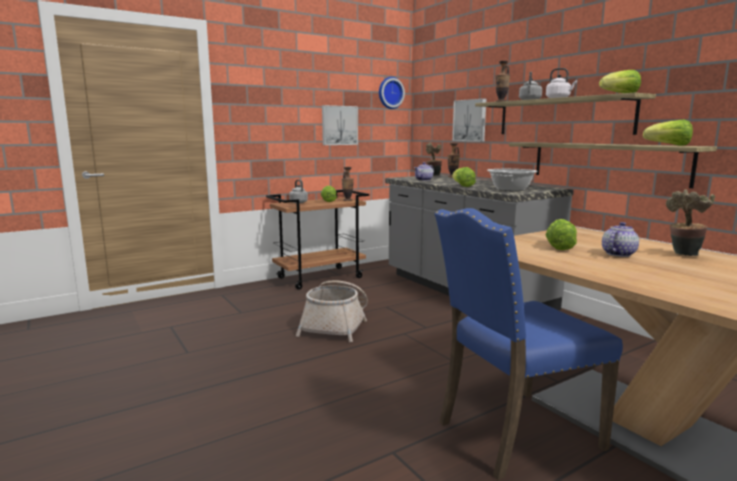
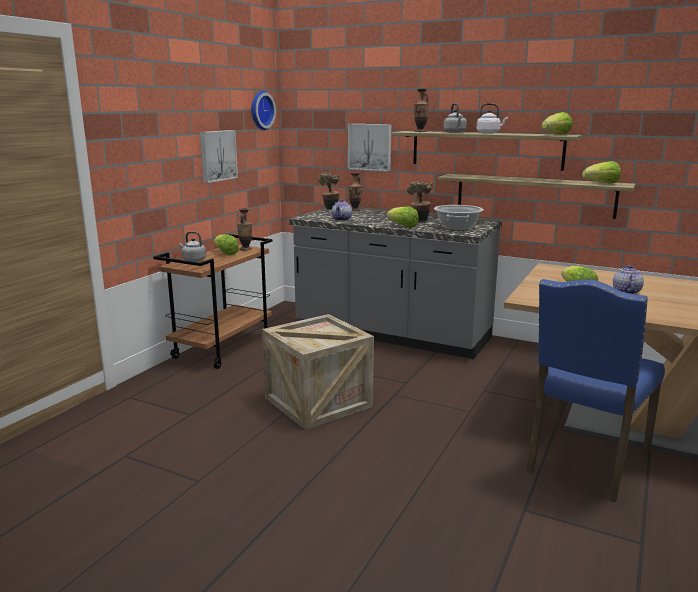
camera: 30 degrees left, 5 degrees up
basket [296,280,368,342] -> crate [262,314,374,430]
potted plant [666,189,715,256] -> potted plant moved to [407,181,433,222]

